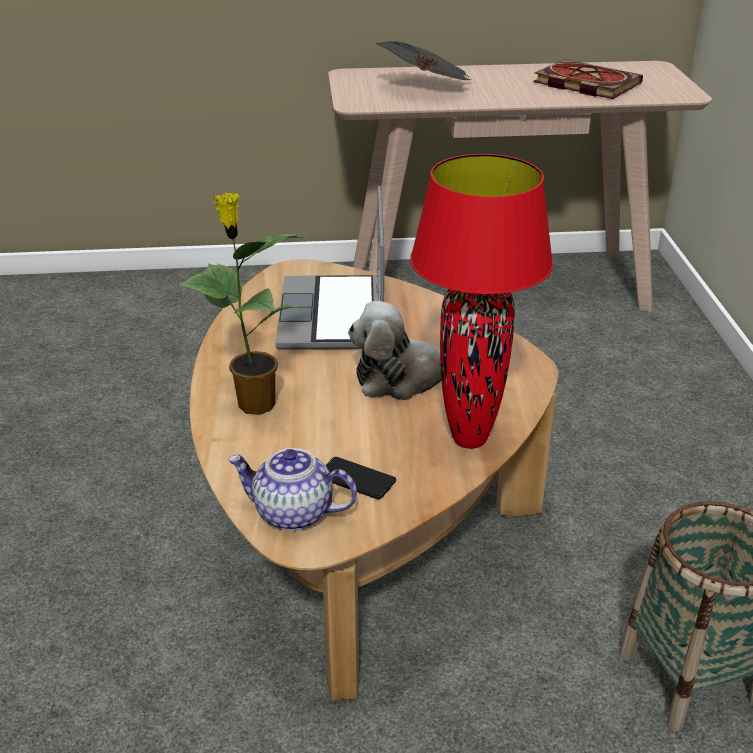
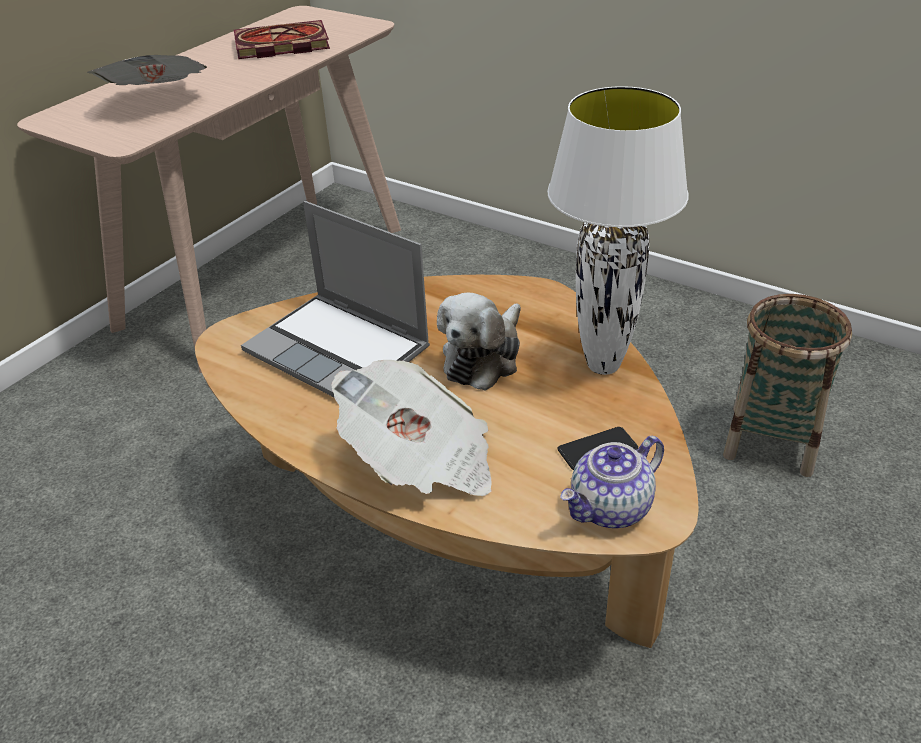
camera: 50 degrees left, 5 degrees up
potted plant [179,192,305,415] -> newspaper [331,360,492,496]
red table lamp [410,154,553,449] -> white table lamp [547,86,689,375]

